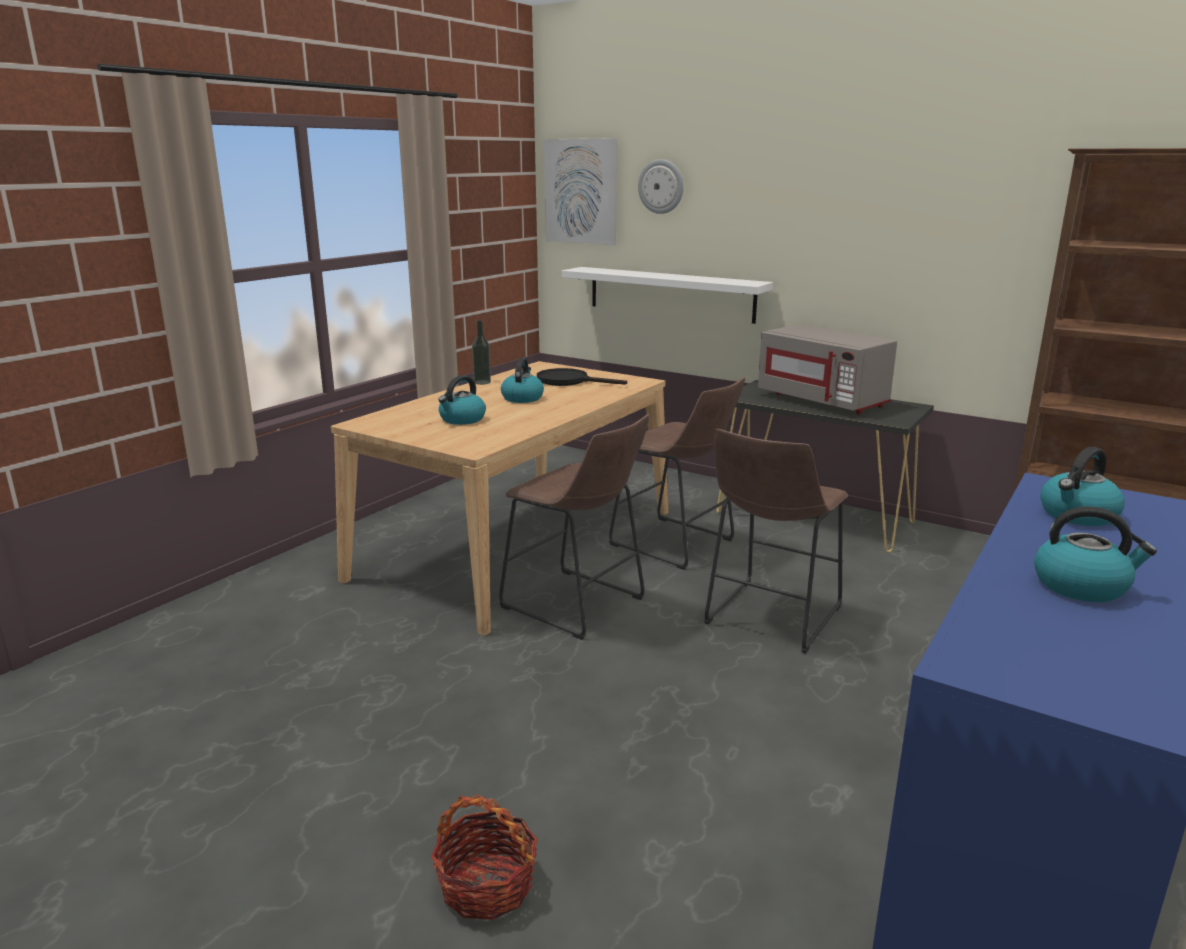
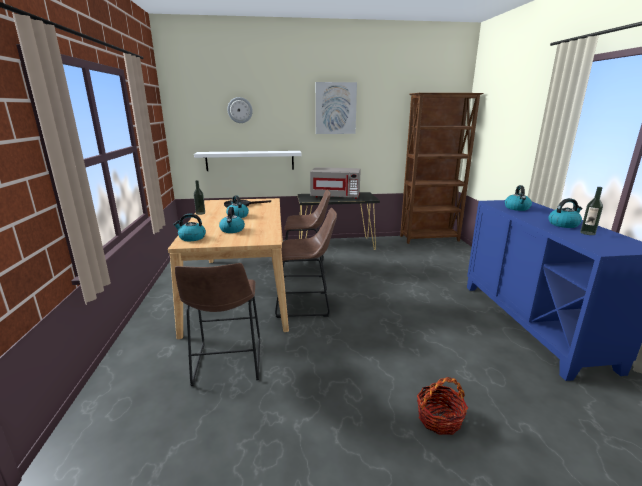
camera: 40 degrees left, 0 degrees up
picture [544,138,617,245] -> picture moved to [316,82,357,134]
brown stool [704,429,848,654] -> brown stool moved to [175,263,260,386]
none -> kettle [173,214,206,241]
none -> bottle [580,187,603,235]

